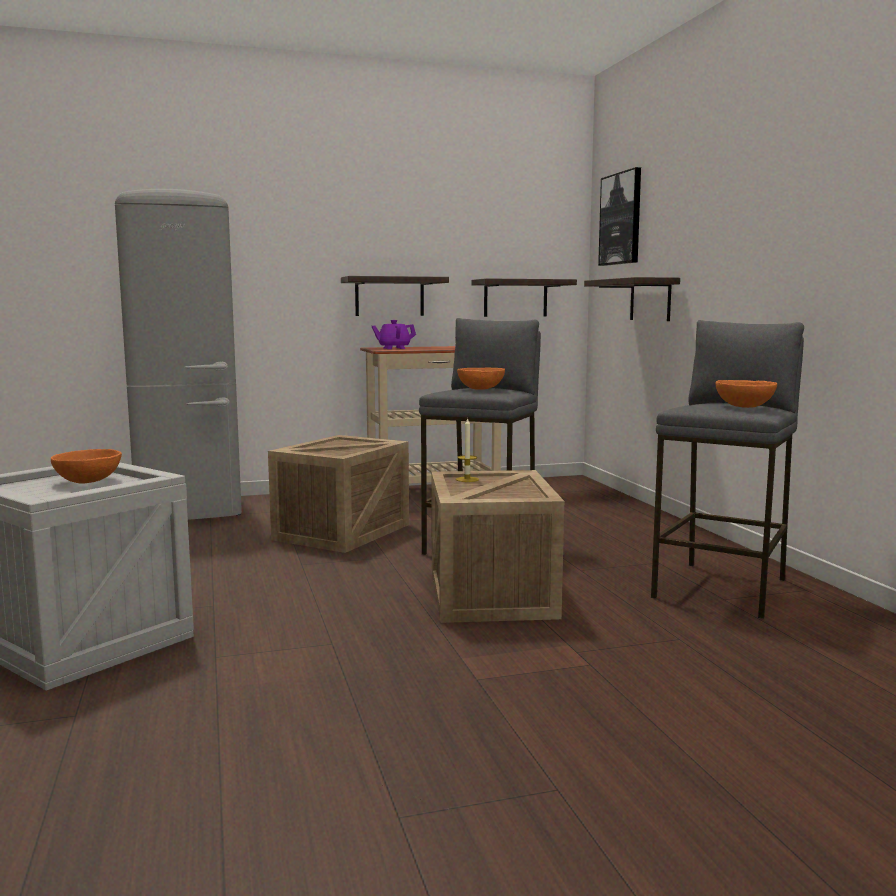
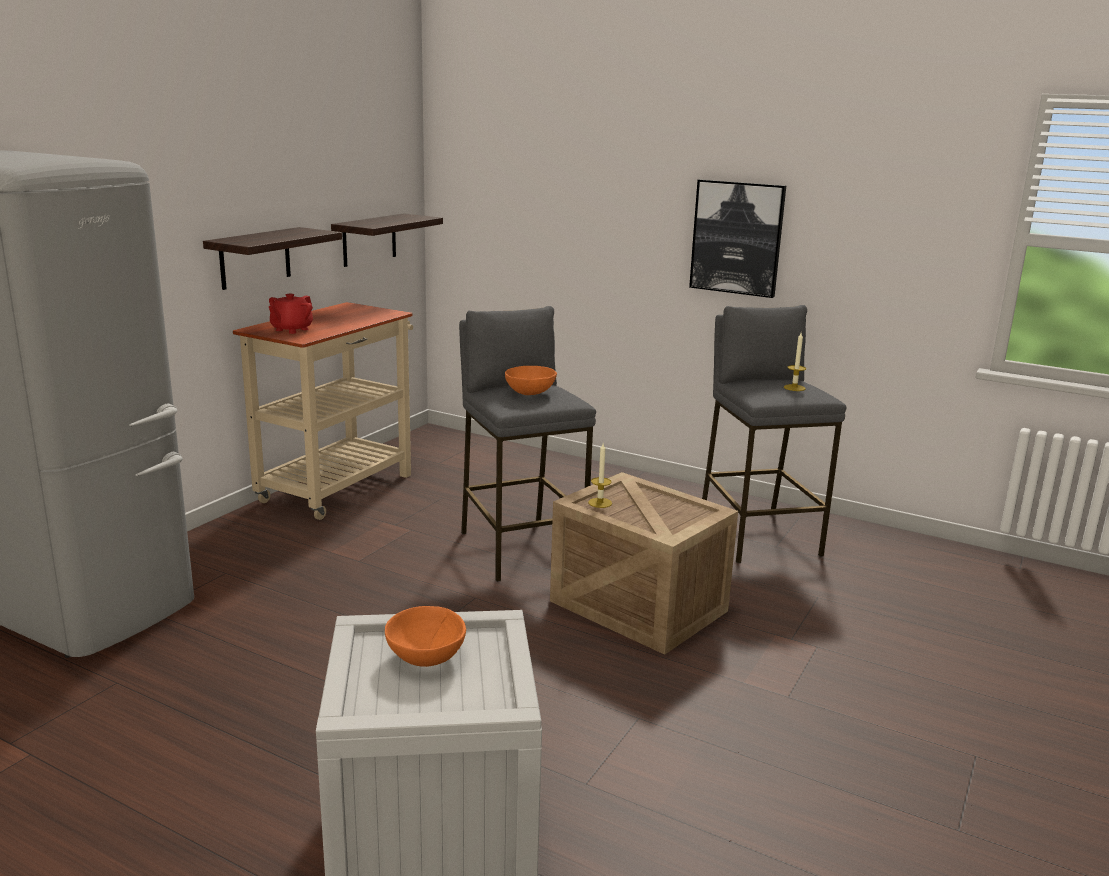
camera: 45 degrees left, 10 degrees up
crate [268,435,409,553] -> none
purple teapot [371,320,416,349] -> red teapot [269,294,313,334]
shelf [584,277,680,321] -> none
picture [598,167,641,266] -> picture moved to [689,179,786,298]
orange bowl [715,380,777,408] -> candle [784,333,806,391]

